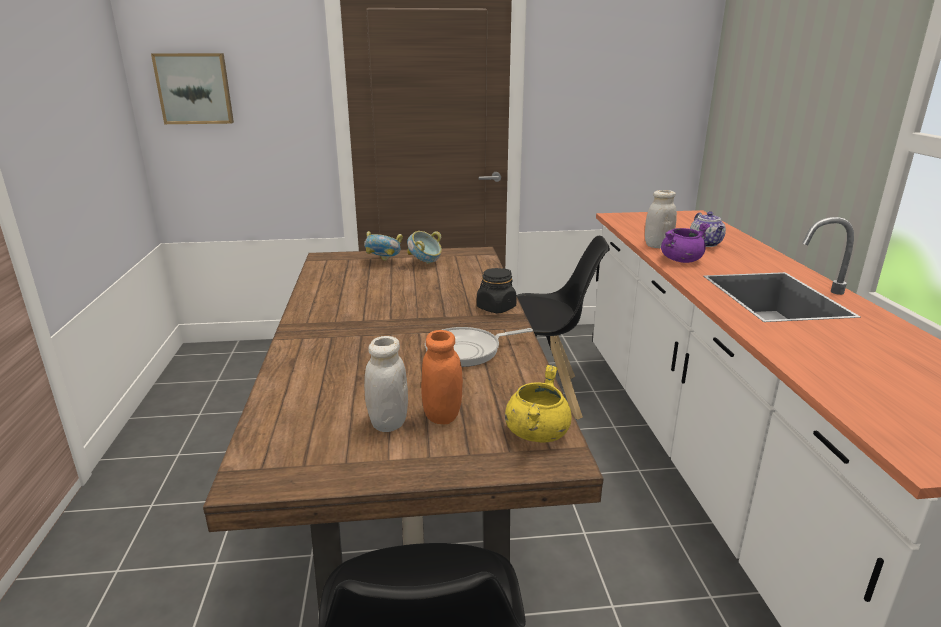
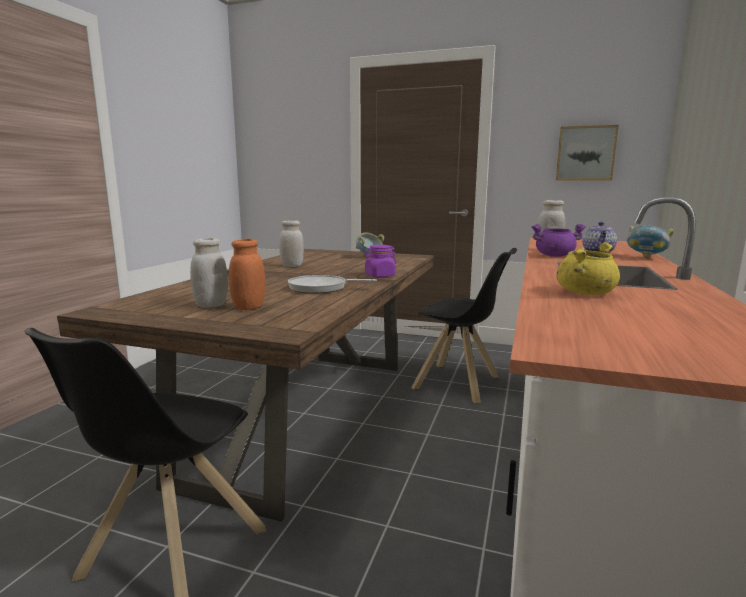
camera: 25 degrees right, 10 degrees down
picture [151,53,234,124] -> picture moved to [556,125,619,181]
bowl [364,231,403,261] -> bowl moved to [627,225,674,258]
black jar [477,268,517,313] -> purple jar [363,245,396,278]
yellow cooking pot [505,365,572,443] -> yellow cooking pot moved to [556,242,620,295]
none -> white jar [279,220,304,267]

